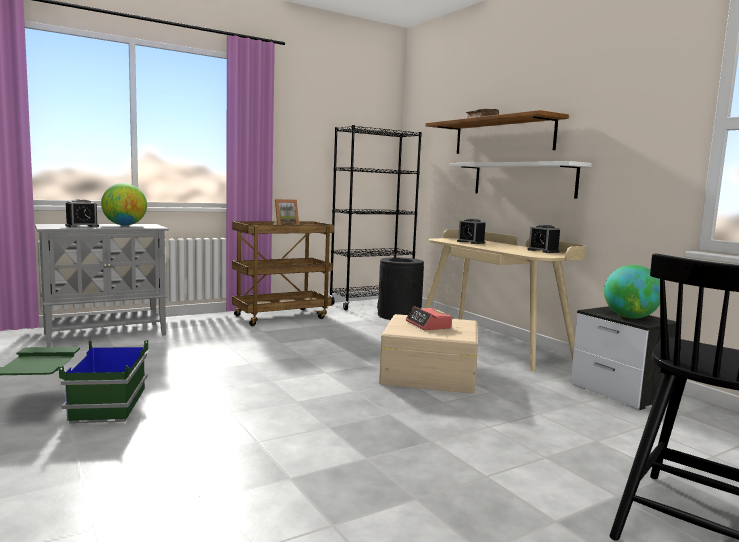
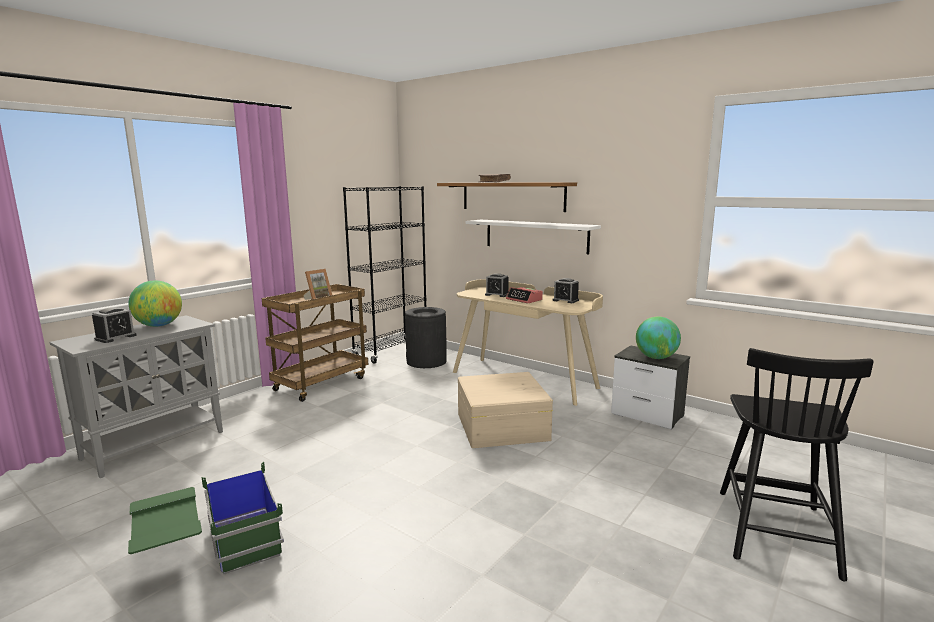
camera: 20 degrees left, 5 degrees up
alarm clock [406,306,452,330] -> alarm clock moved to [506,287,543,303]

